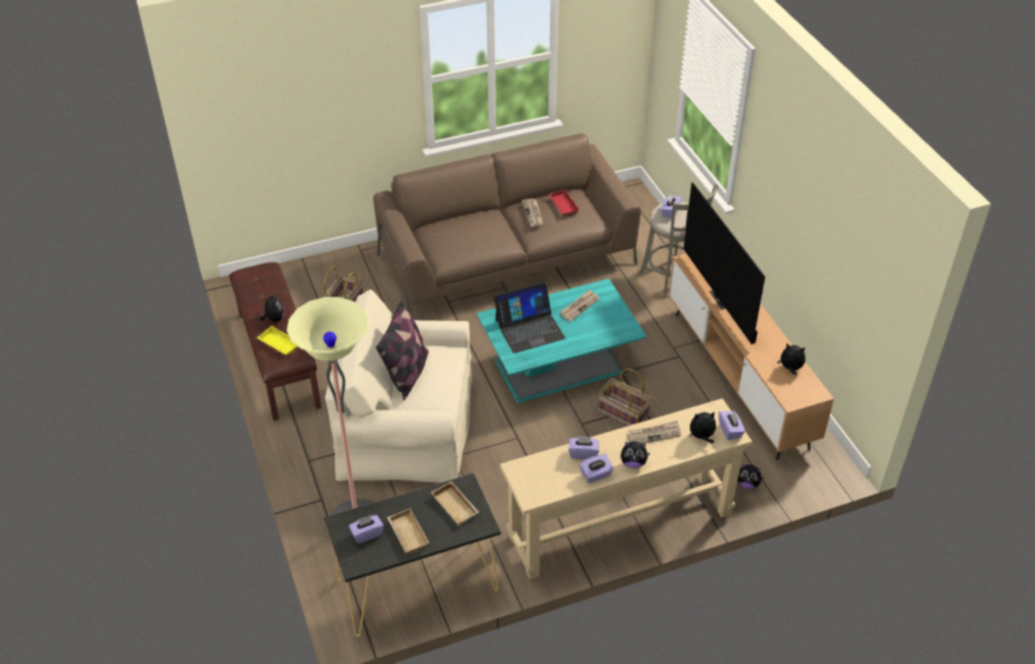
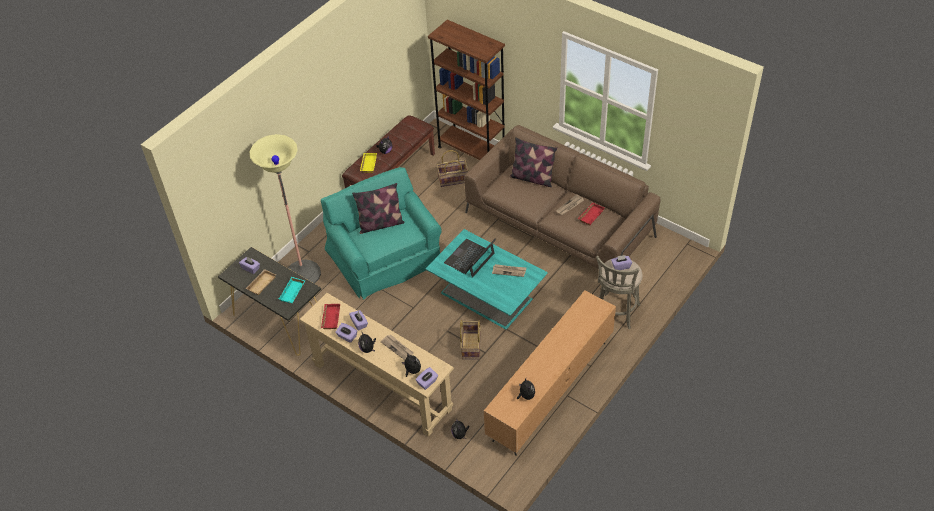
camera: 60 degrees right, 5 degrees up
beige armchair [325,290,472,483] -> turquoise armchair [321,167,442,300]
beige tray [431,481,479,526] -> turquoise tray [278,277,305,303]
laptop [494,282,566,353] -> laptop turned 90 degrees clockwise [444,239,496,278]
television [684,182,765,345] -> none
none -> red tray [321,304,340,329]
none -> brown bookcase [428,20,505,160]
none -> pillow [510,137,557,187]

